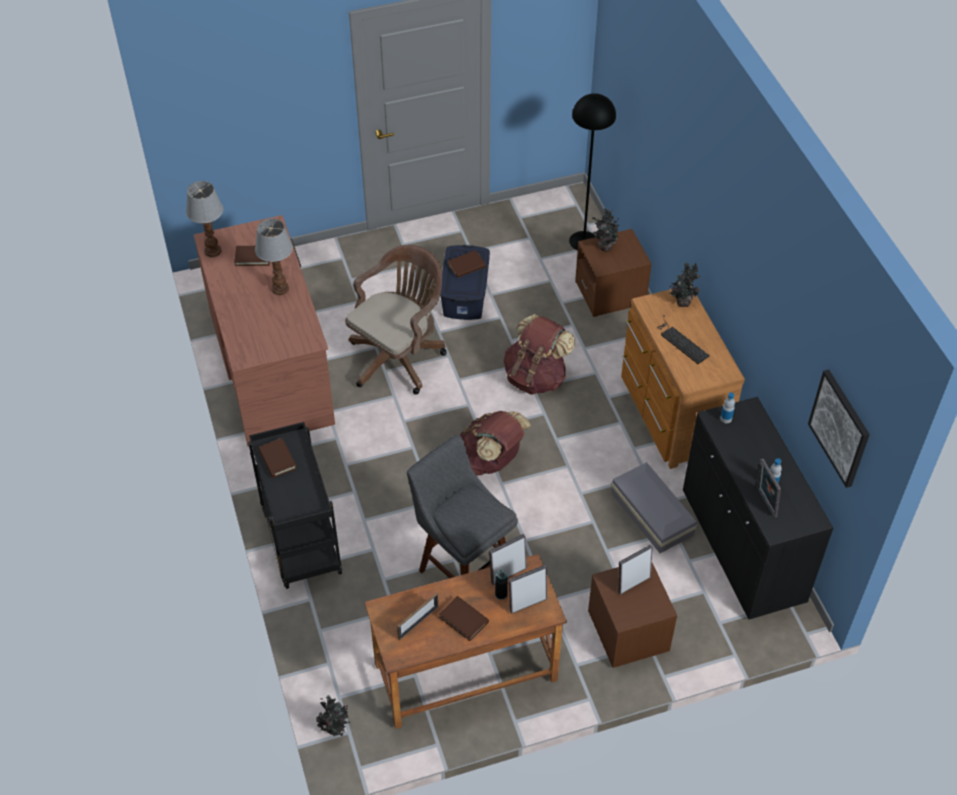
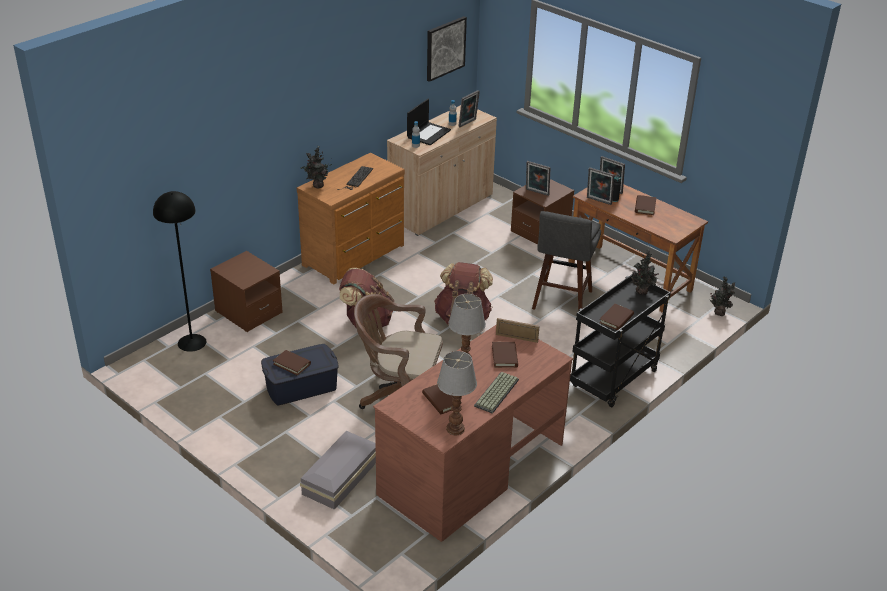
camera: 120 degrees left, 15 degrees down
picture frame [397,593,438,640] -> picture frame moved to [496,318,540,343]
potted plant [592,208,619,251] -> potted plant moved to [631,249,659,295]
grey storage box [611,462,697,553] -> grey storage box moved to [300,431,376,510]
black cabinet [683,397,834,620] -> beige cabinet [387,105,497,236]
none -> laptop [407,99,451,145]
none -> keyboard [474,372,519,414]
none -> brown book [492,342,518,368]

